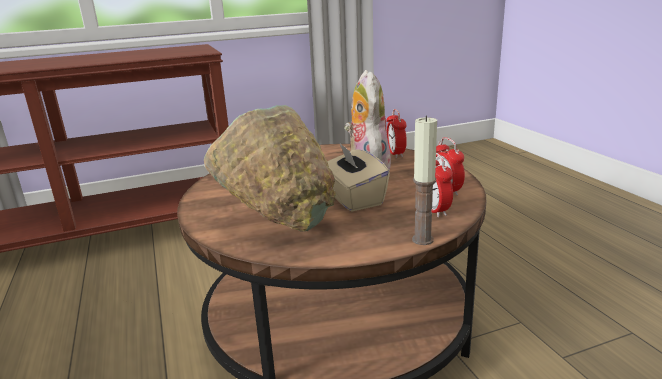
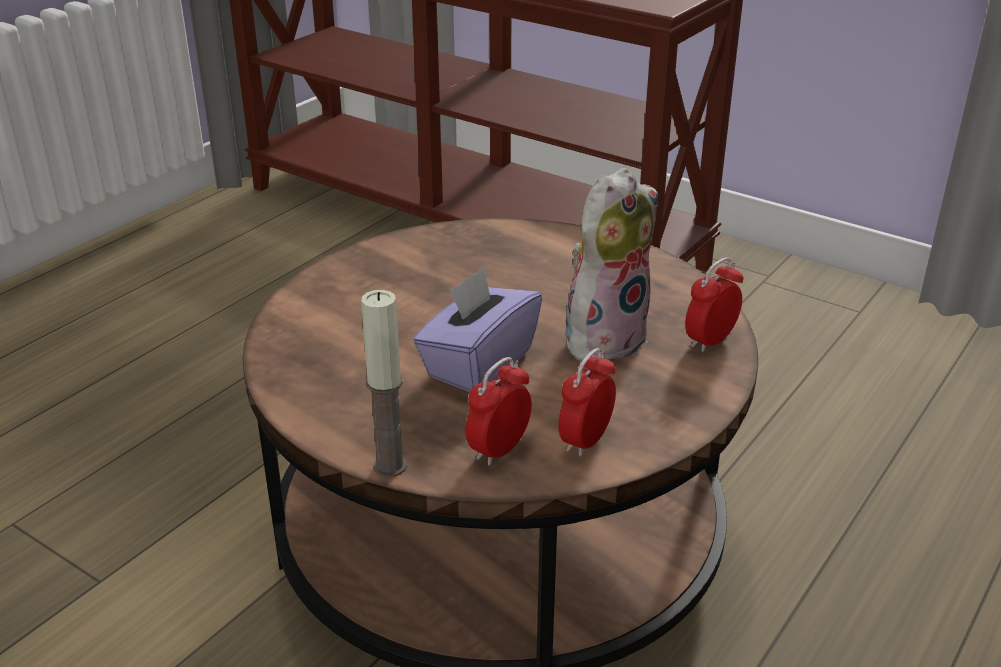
camera: 55 degrees right, 10 degrees up
green bowl [204,105,336,232] -> none
beige tissue box [327,142,390,211] -> purple tissue box [413,267,542,392]

